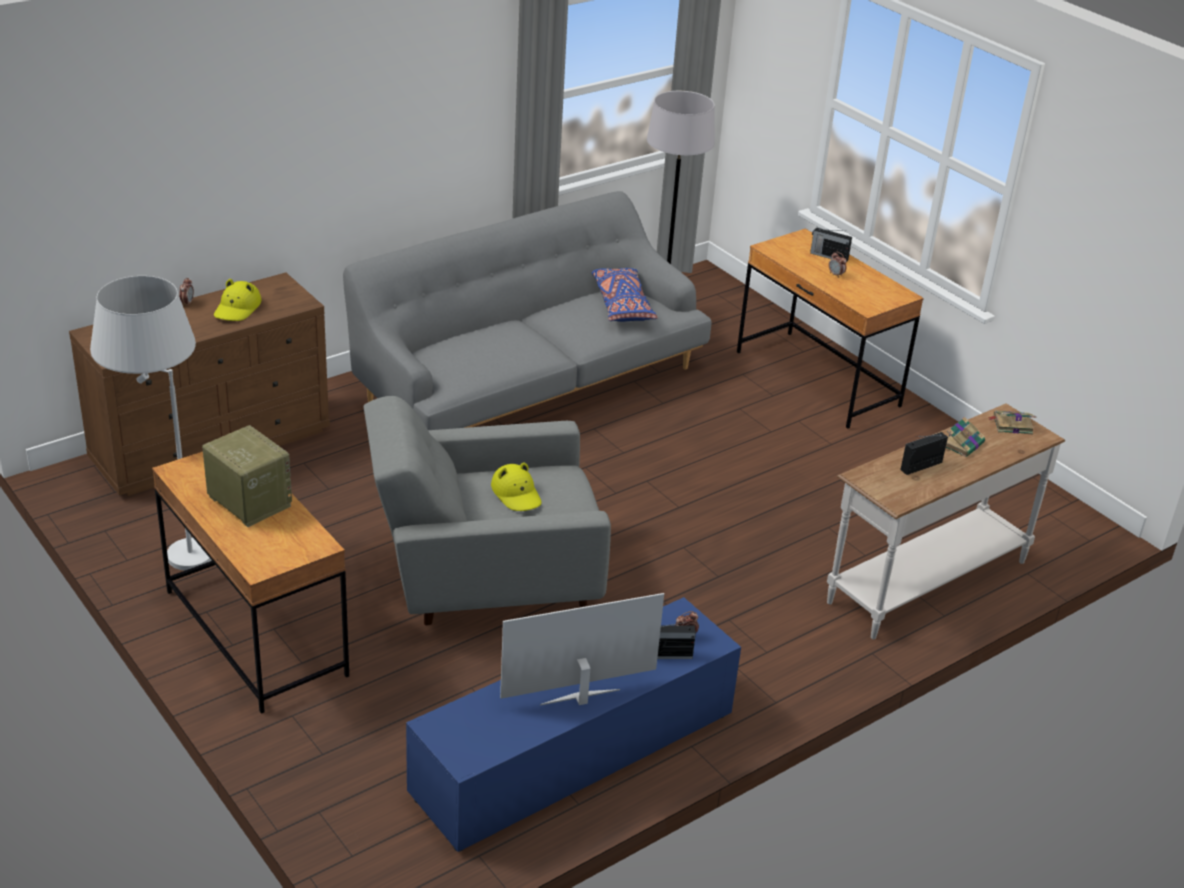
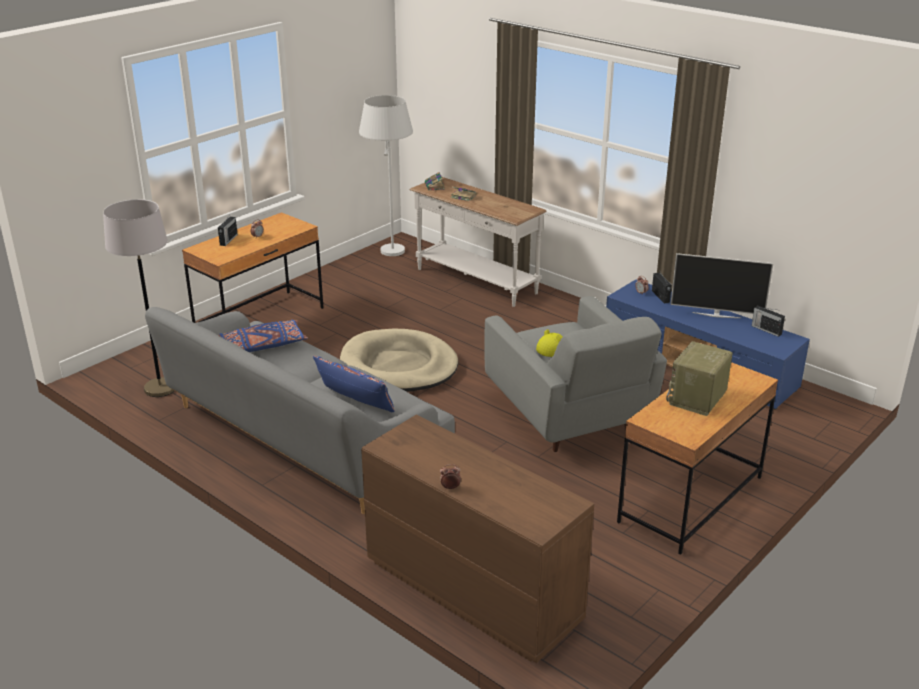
camera: 100 degrees left, 5 degrees down
white floor lamp [90,276,212,571] -> white floor lamp moved to [359,95,413,256]
yellow hat [214,279,261,321] -> none
television [500,593,664,705] -> television turned 45 degrees counterclockwise [670,253,774,318]
radio [900,432,948,475] -> radio moved to [752,306,785,337]
none -> blue pillow [313,356,395,412]
none -> beige dog bed [340,328,458,392]

